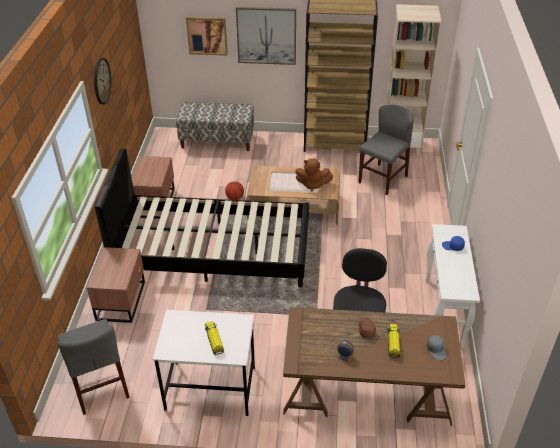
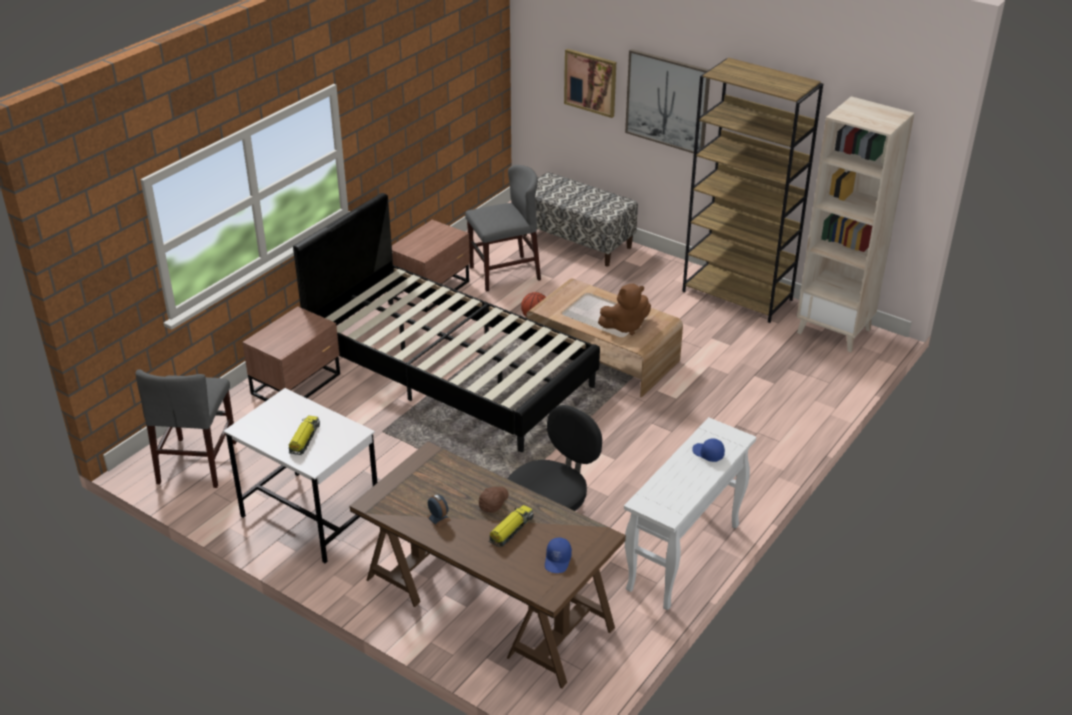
camera: 30 degrees right, 5 degrees down
wall clock [94,58,111,104] -> none
brown plush toy [295,158,334,192] -> brown plush toy turned 60 degrees counterclockwise [598,284,651,335]
grey chair [358,105,414,195] -> grey chair moved to [465,165,541,292]
grey cap [427,335,447,360] -> blue cap [545,538,572,573]

